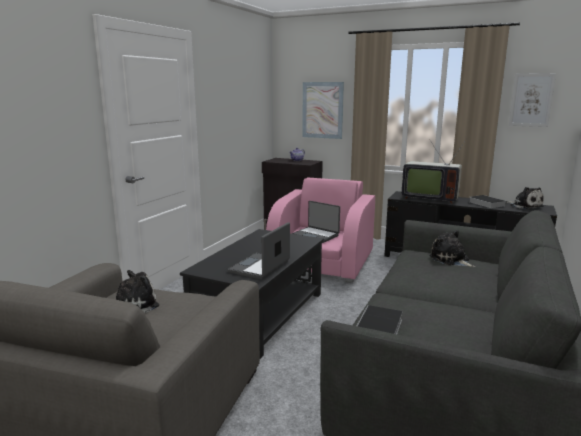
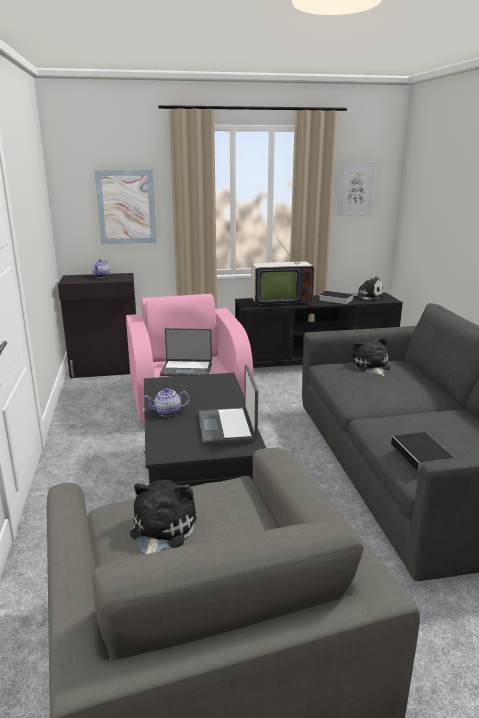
camera: 35 degrees left, 5 degrees up
plush toy [430,230,475,267] -> plush toy turned 60 degrees clockwise [351,337,390,376]
none -> teapot [144,388,190,417]

